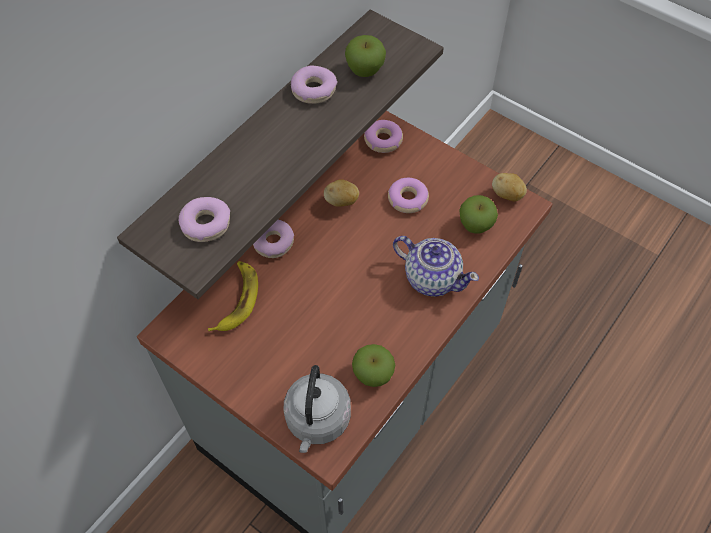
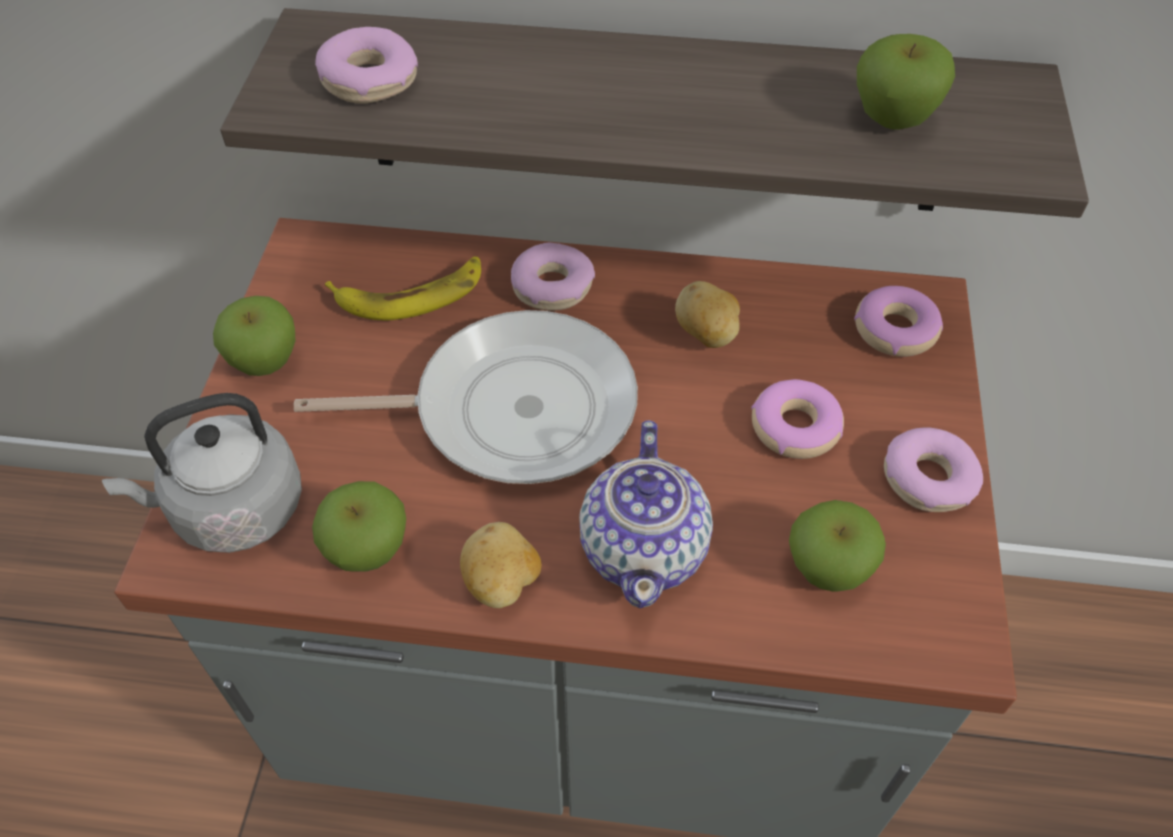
camera: 60 degrees right, 5 degrees down
donut [291,65,337,104] -> donut moved to [884,427,983,512]
potato [492,173,527,201] -> potato moved to [460,522,542,608]
none -> apple [213,296,296,376]
none -> frying pan [294,310,638,484]

